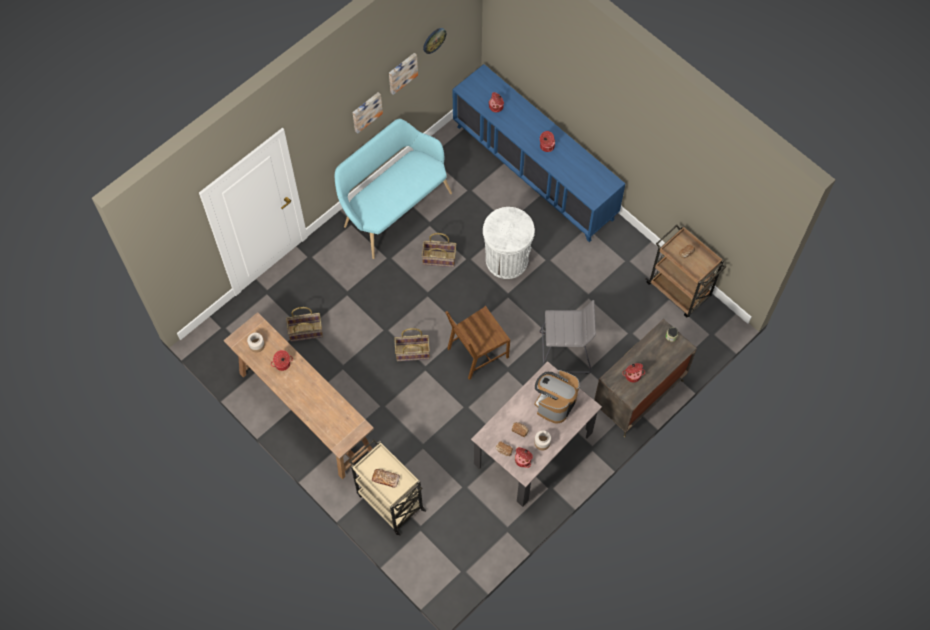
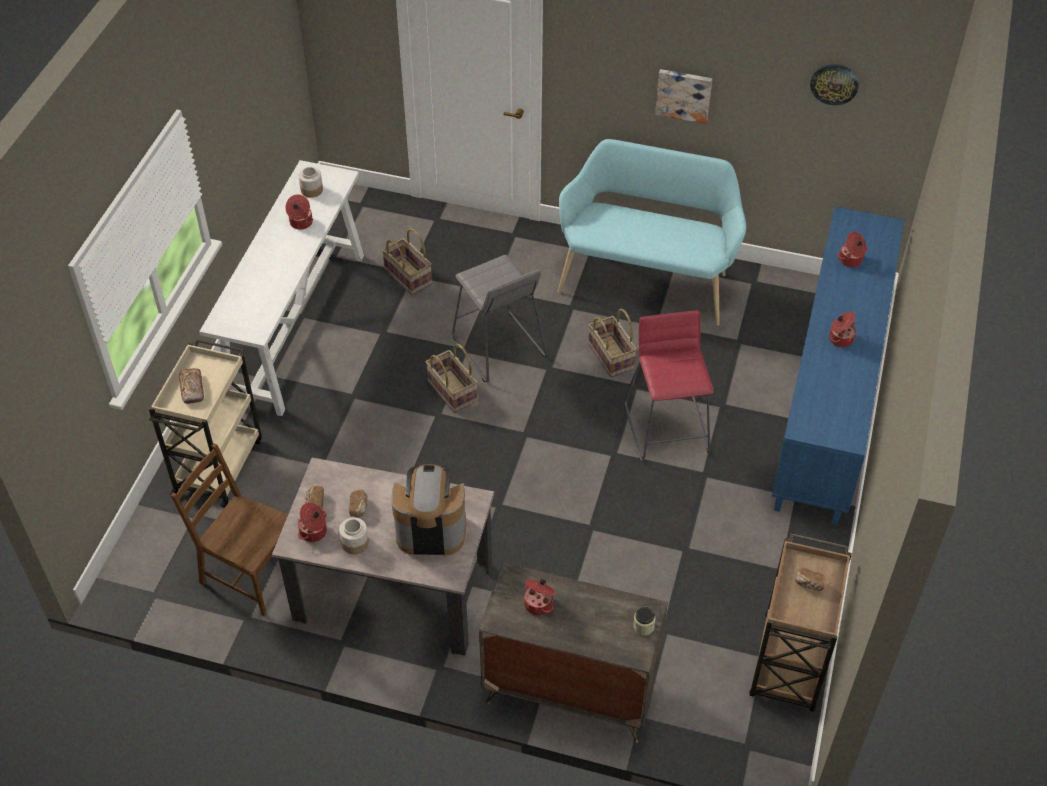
camera: 60 degrees right, 15 degrees down
brown console table [224,312,374,479] -> white console table [199,160,364,416]
picture [389,53,418,95] -> none
brown chair [445,306,510,380] -> brown chair moved to [170,443,288,617]
white trash can [483,207,535,279] -> red stool [624,310,714,462]
grey stool [539,300,596,374] -> grey stool moved to [452,255,548,382]

